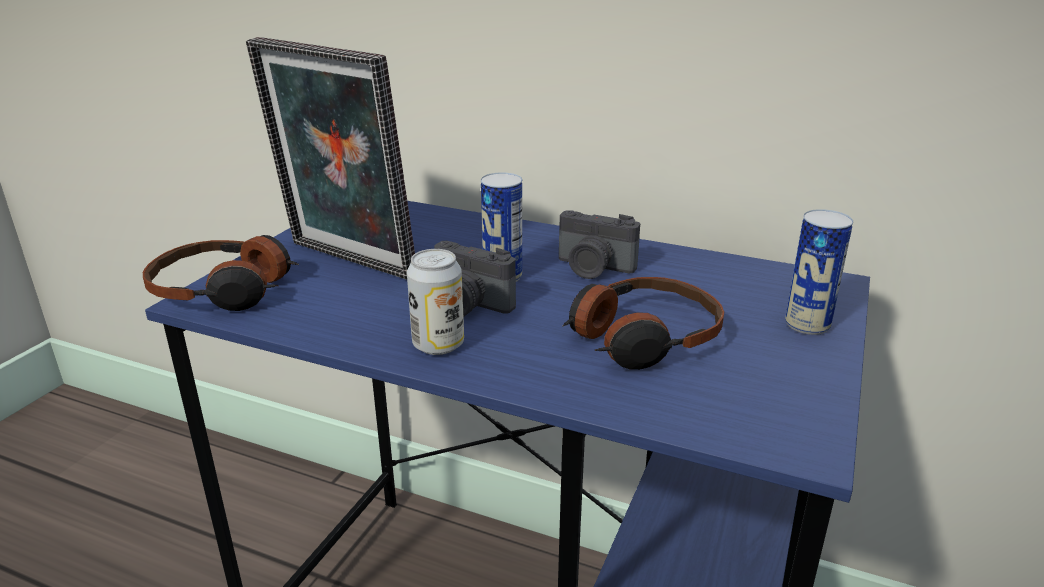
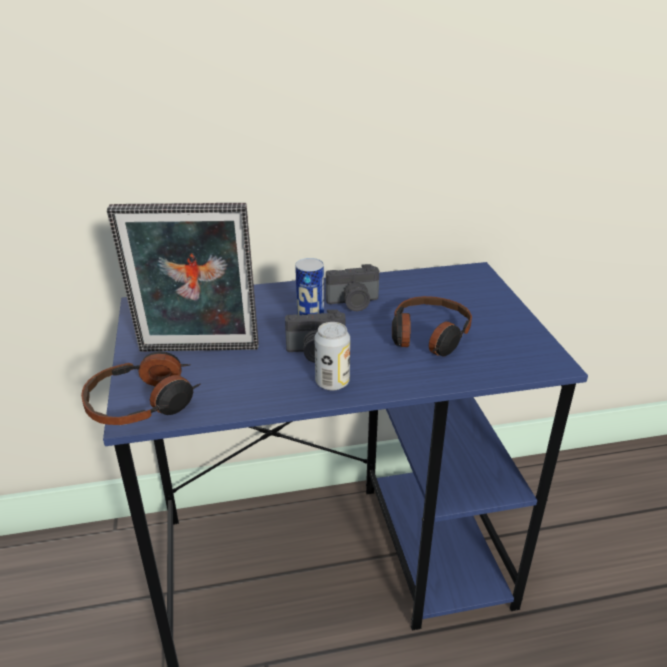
camera: 35 degrees left, 5 degrees up
can [785,209,853,335] -> none

